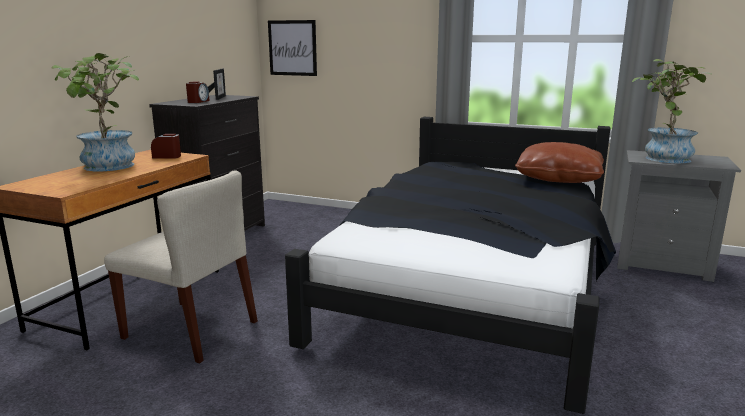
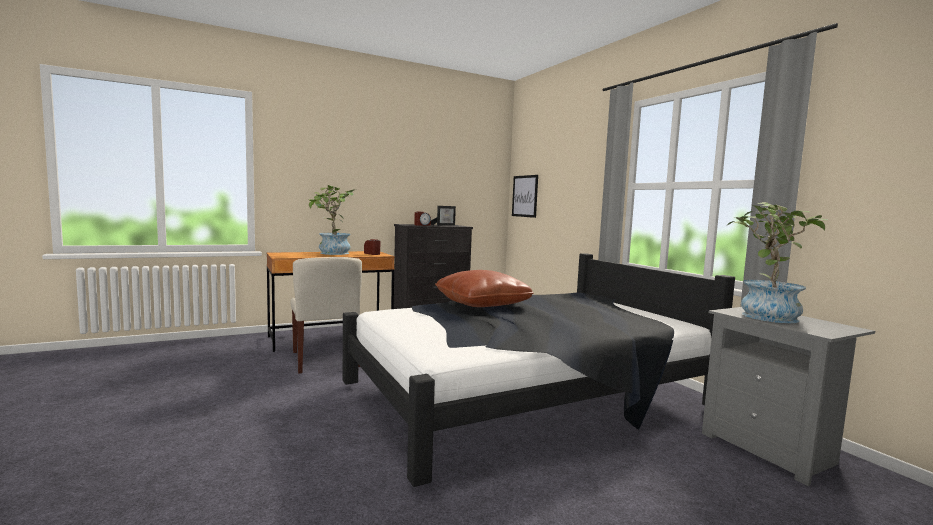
camera: 40 degrees right, 10 degrees down
brown pillow [515,142,604,183] -> brown pillow moved to [435,270,534,307]

